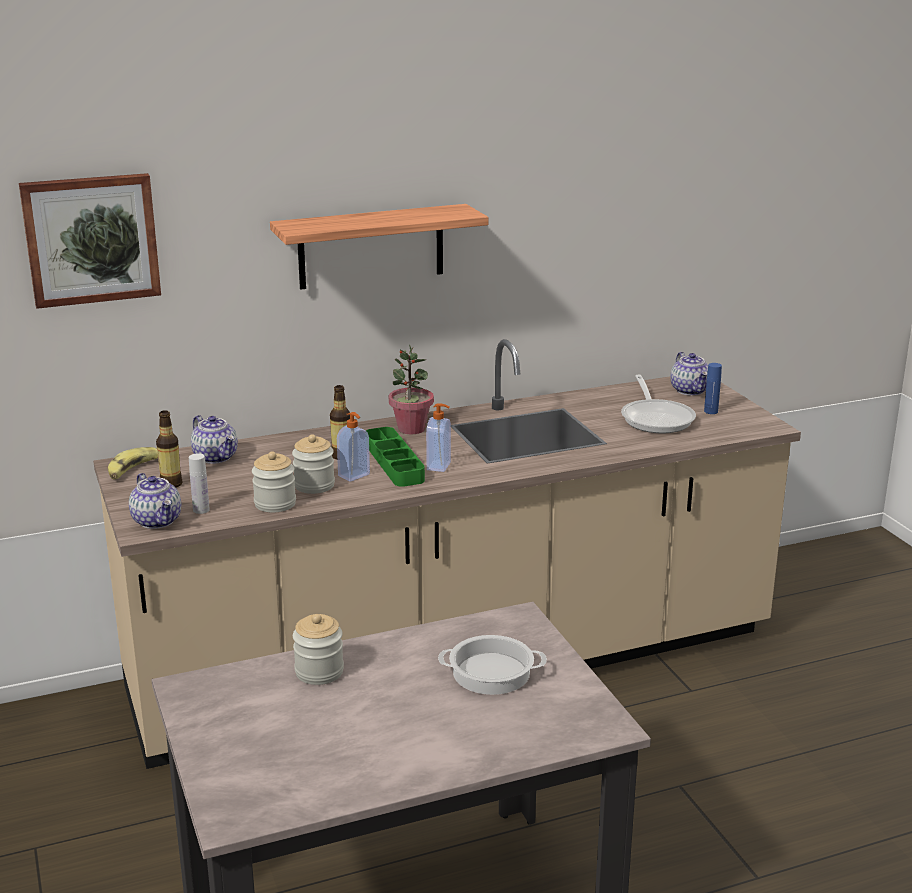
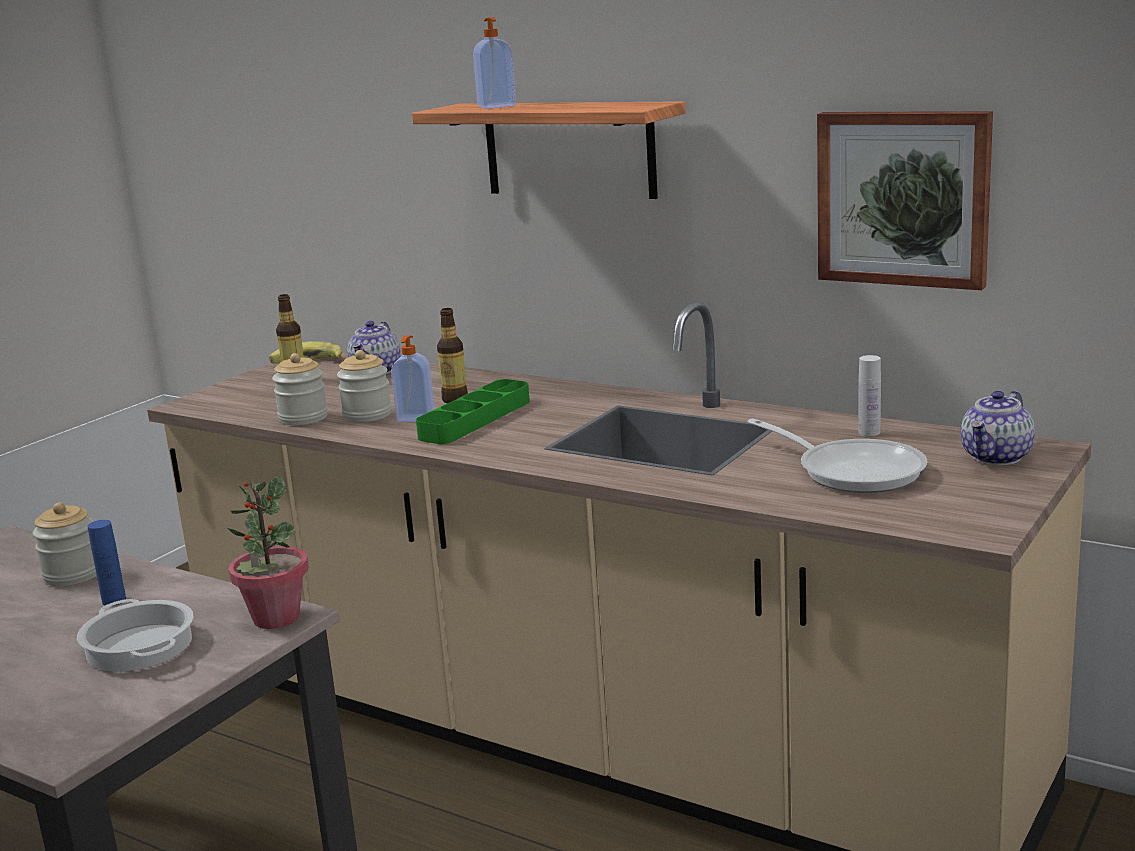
camera: 55 degrees right, 5 degrees down
picture [19,173,161,309] -> picture moved to [817,111,993,290]
teapot [129,473,181,529] -> none
white bottle [189,453,210,514] -> white bottle moved to [858,355,881,436]
potted plant [389,344,434,434] -> potted plant moved to [227,476,309,629]
soap dispenser [426,403,451,472] -> soap dispenser moved to [473,17,516,109]
frying pan [621,375,696,433] -> frying pan turned 90 degrees counterclockwise [748,418,927,493]
blue bottle [704,363,722,414] -> blue bottle moved to [88,520,126,606]

